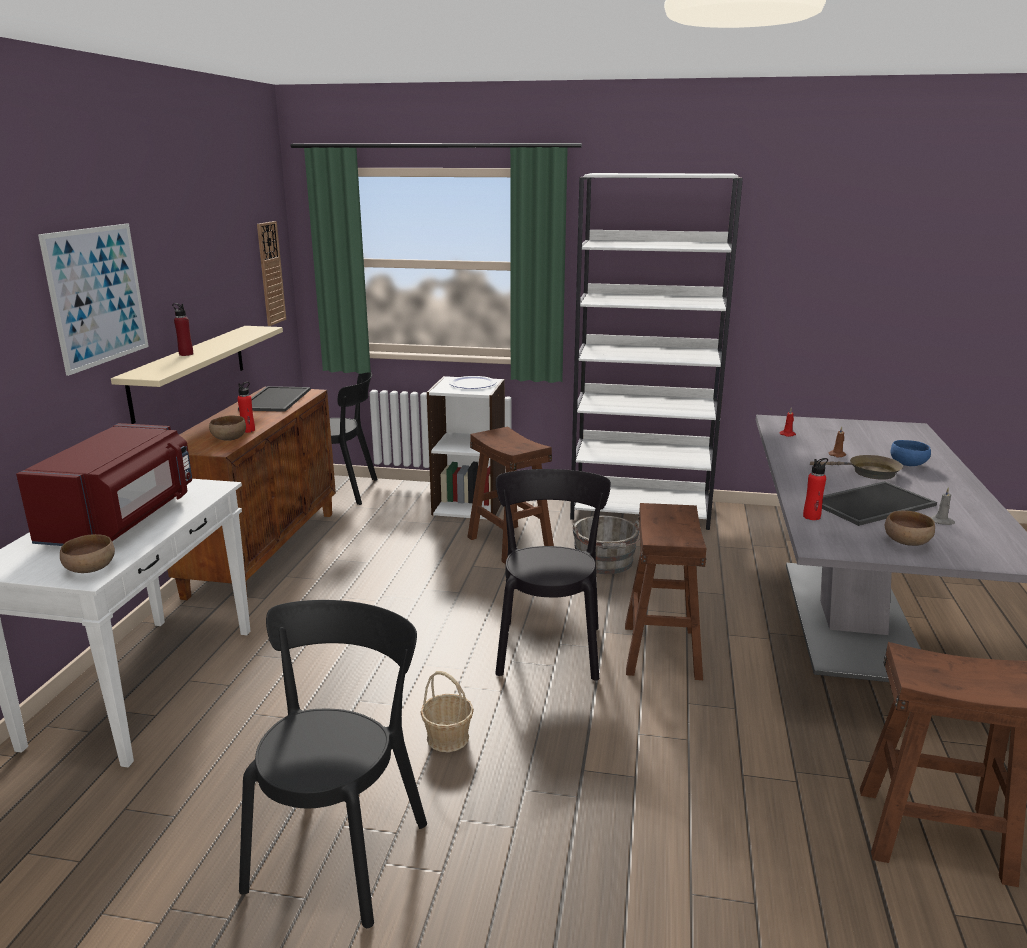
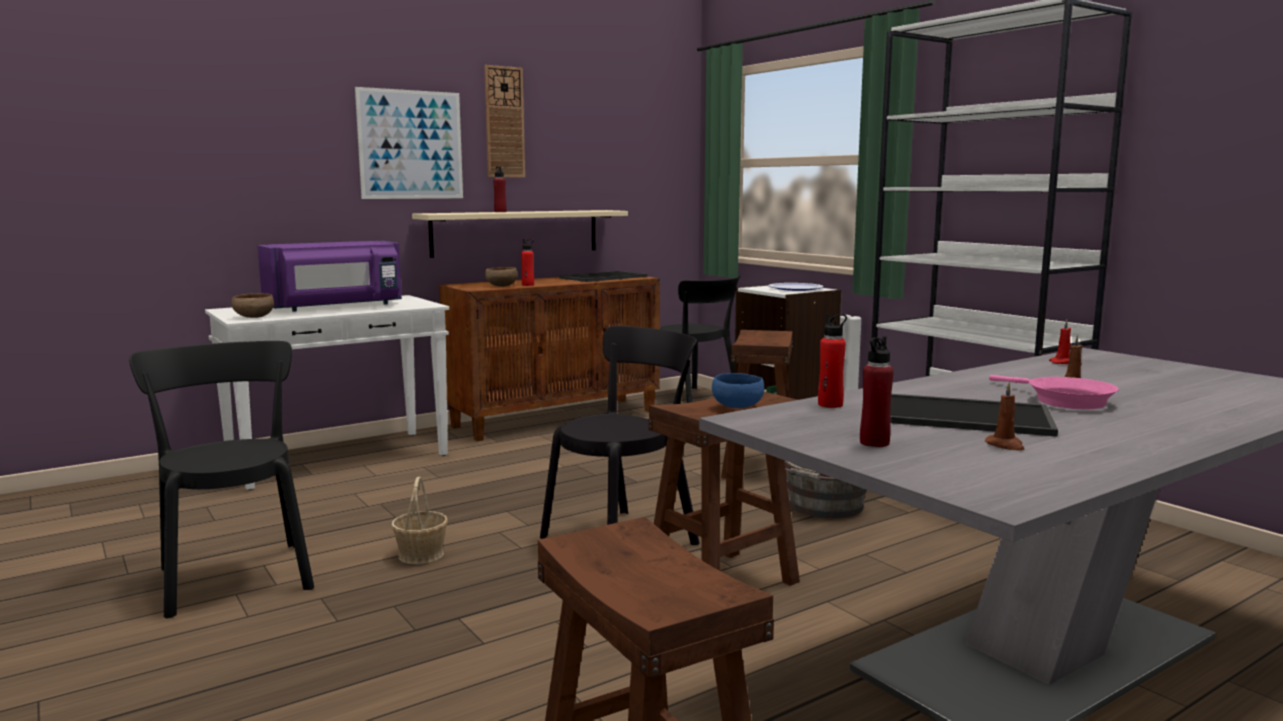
camera: 45 degrees right, 10 degrees down
red microwave [16,423,192,546] -> purple microwave [257,241,402,312]
black chair [239,600,427,928] -> black chair turned 90 degrees counterclockwise [129,341,314,619]
wall clock [257,221,286,326] -> wall clock moved to [484,65,525,177]
brown frying pan [810,455,903,480] -> pink frying pan [989,375,1119,409]
brown bowl [885,510,935,546] -> red bottle [860,336,894,447]
blue bowl [890,440,931,466] -> blue bowl moved to [712,373,765,408]
grey candle [930,487,955,525] -> brown candle [985,382,1025,451]

